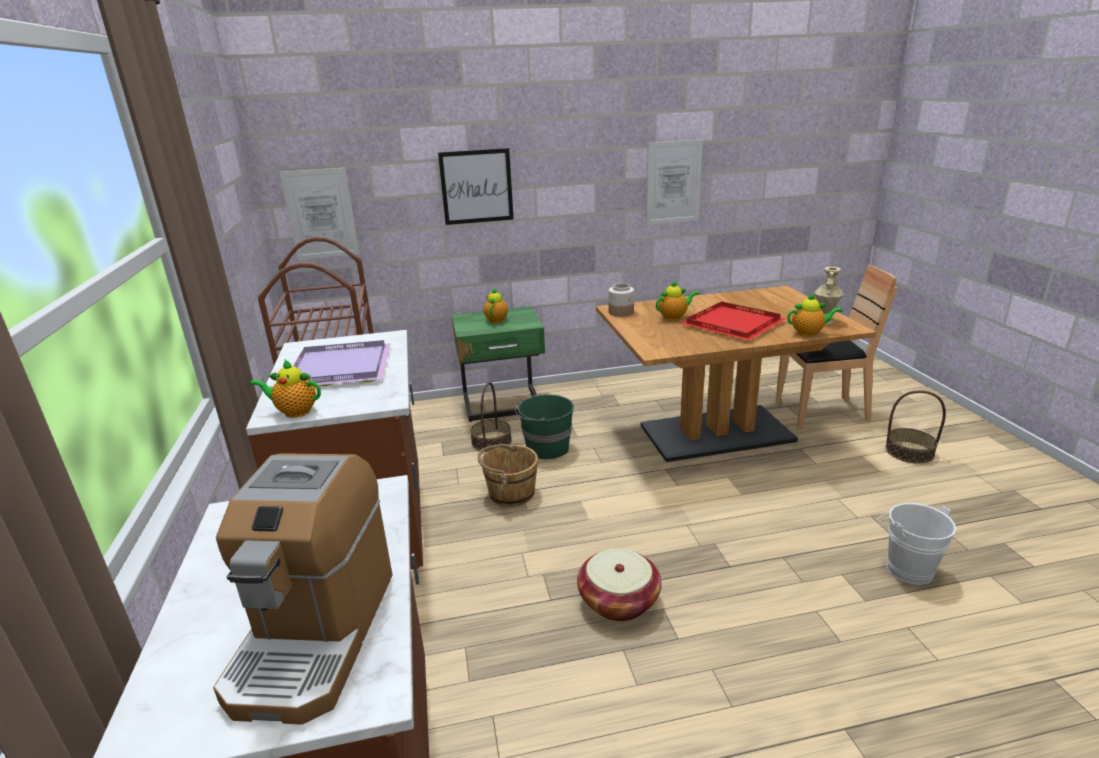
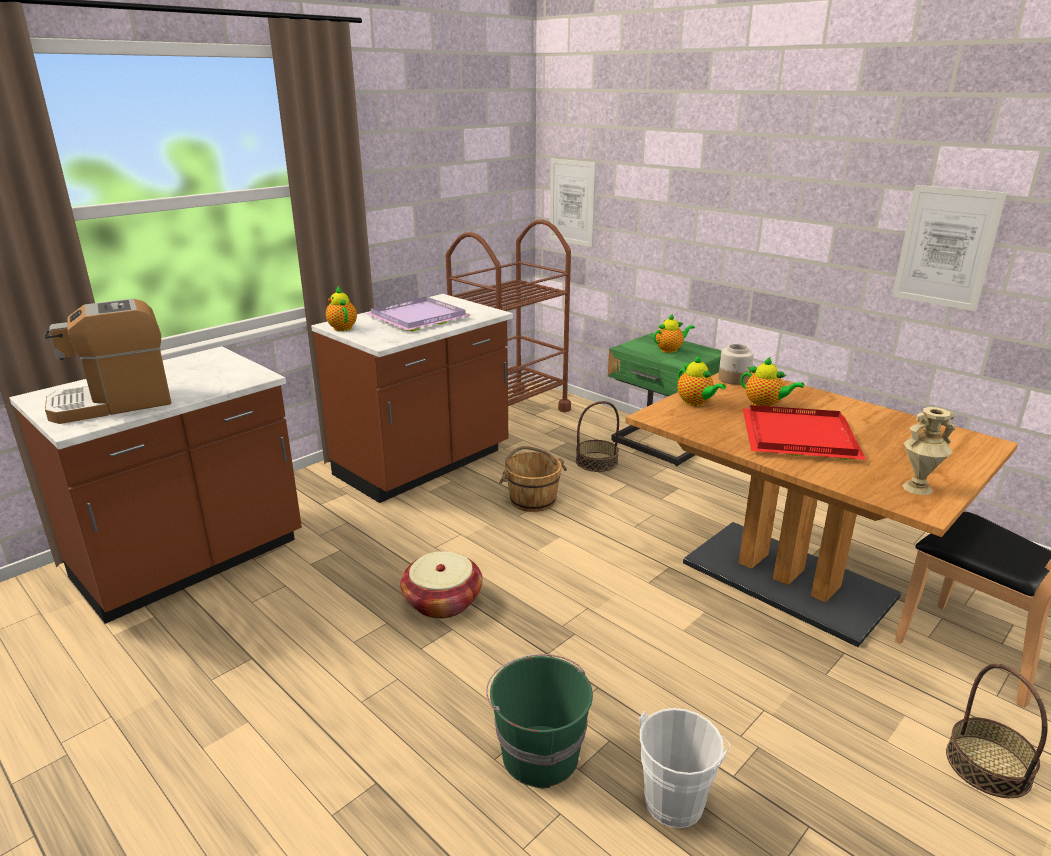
camera: 55 degrees right, 0 degrees up
picture [438,148,514,225] -> none
green bucket [515,393,574,459] -> green bucket moved to [486,654,593,788]
teapot [787,293,842,337] -> teapot moved to [677,355,726,406]

